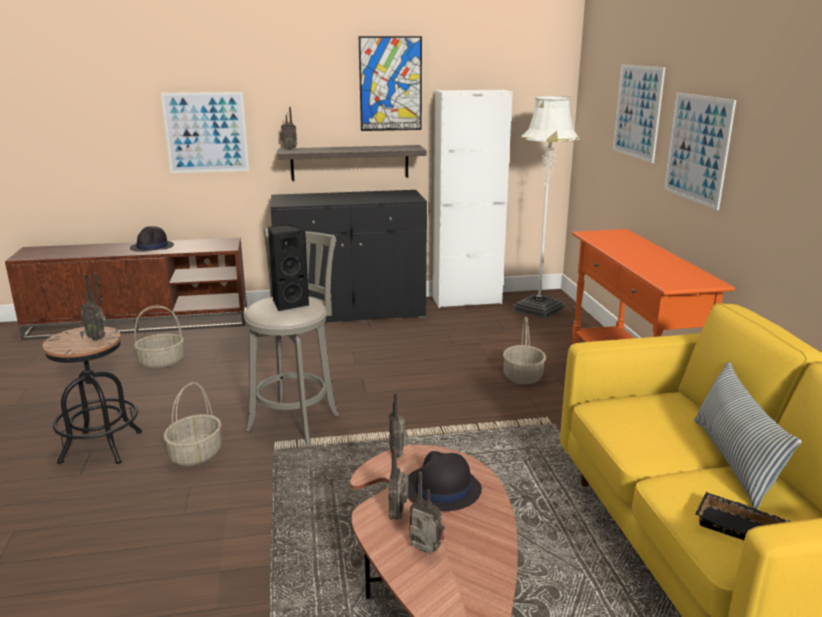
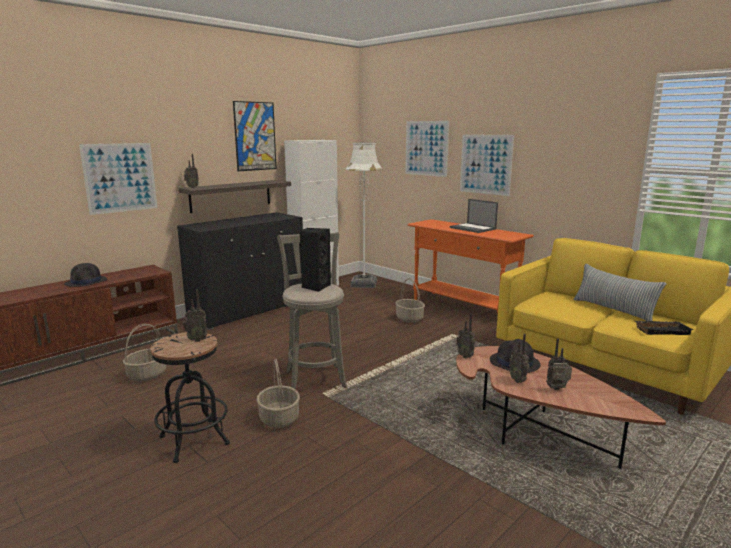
camera: 35 degrees left, 5 degrees down
none -> laptop [450,199,498,233]

